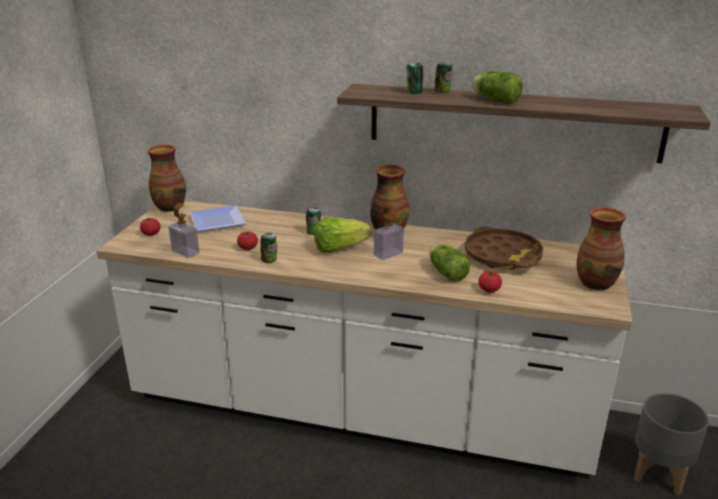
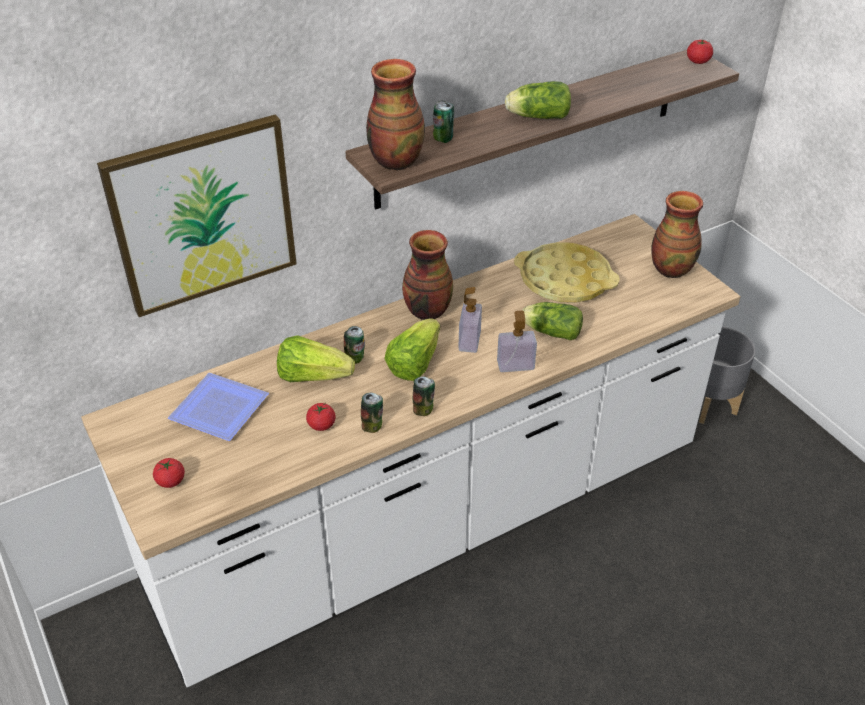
camera: 45 degrees left, 15 degrees up
vase [147,145,186,212] -> vase moved to [366,59,425,170]
soap dispenser [168,203,200,258] -> soap dispenser moved to [497,311,537,372]
can [434,62,453,93] -> can moved to [413,376,435,416]
brown tray [465,227,543,270] -> yellow tray [514,242,620,303]
tomato [478,271,502,293] -> tomato moved to [687,40,713,64]
none -> picture [97,115,297,317]
none -> lettuce [277,335,355,382]

